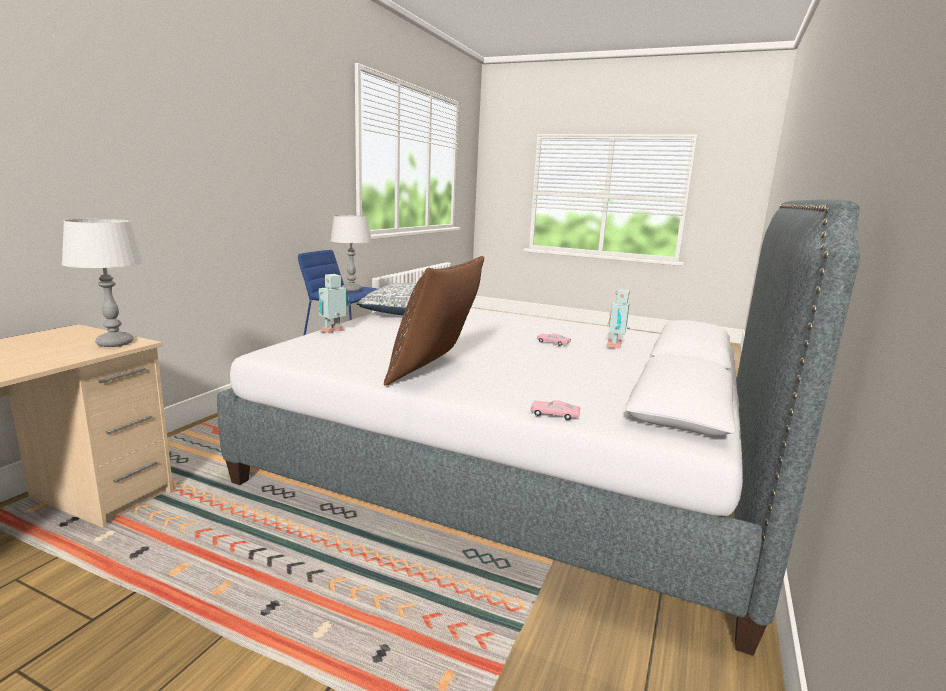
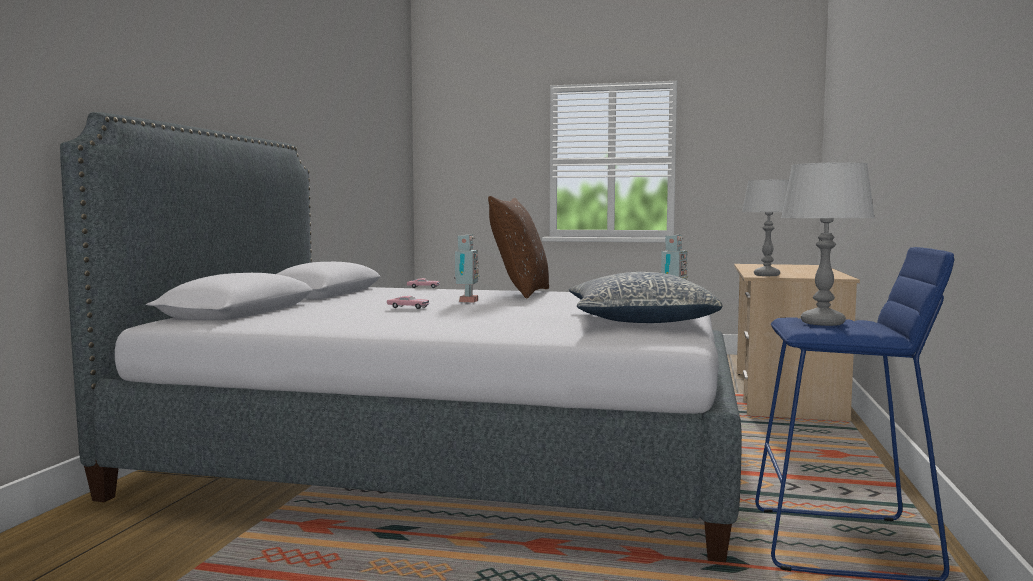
camera: 170 degrees right, 10 degrees down
toy robot [607,289,630,349] -> toy robot moved to [454,235,480,303]

